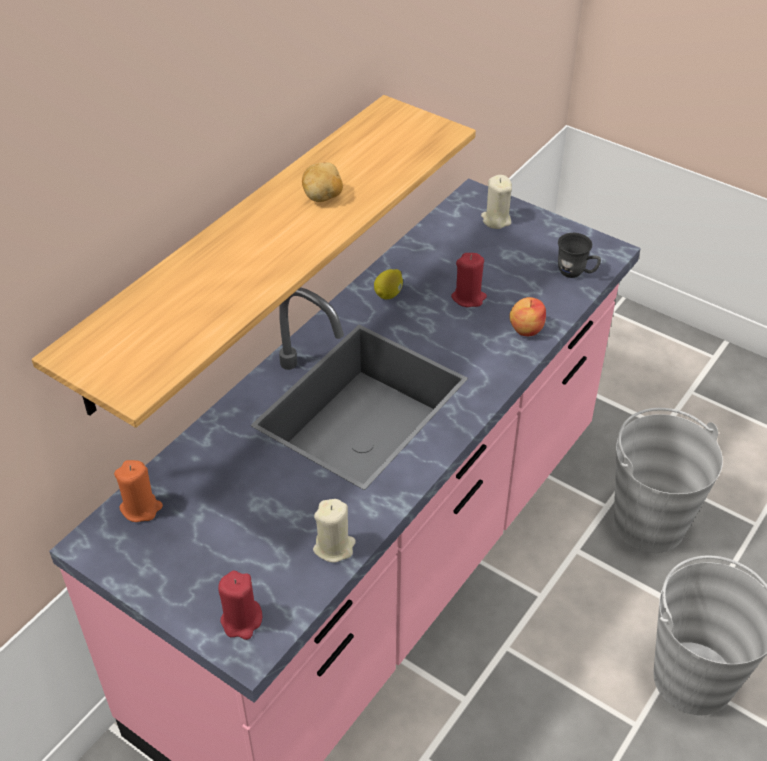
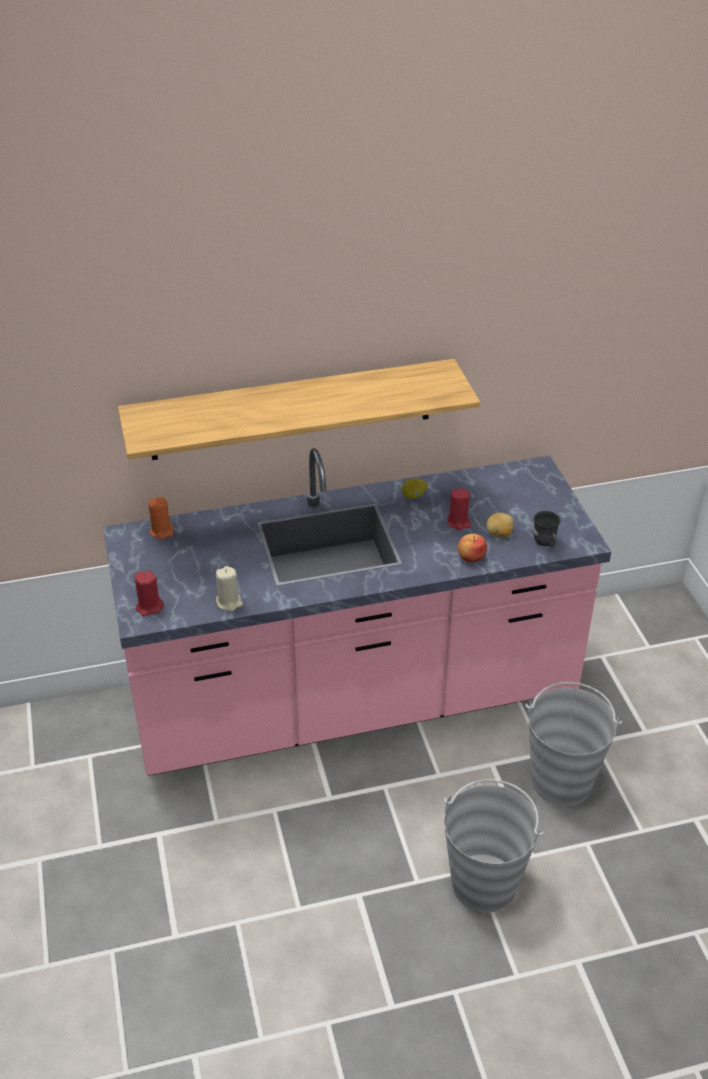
camera: 40 degrees right, 5 degrees down
potato [302,162,343,202] -> potato moved to [486,513,514,537]
beige candle [481,175,512,229] -> none

